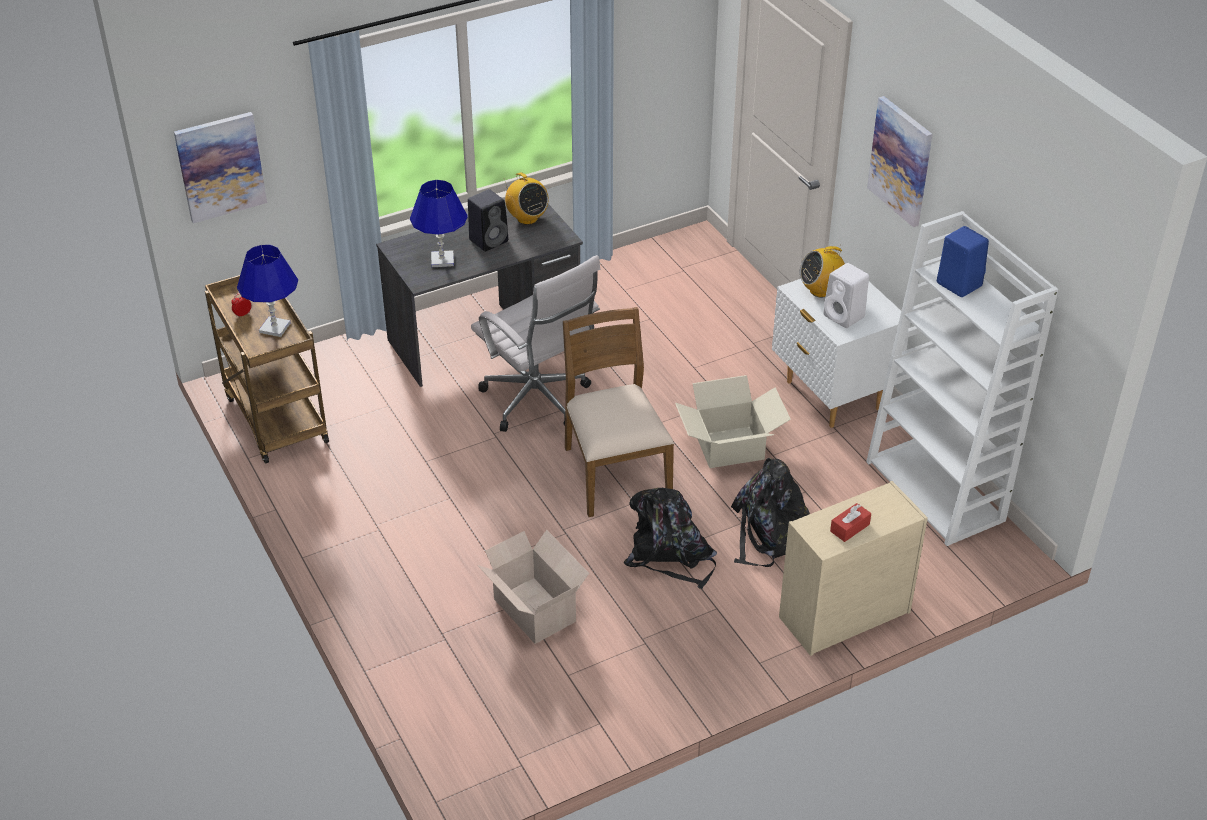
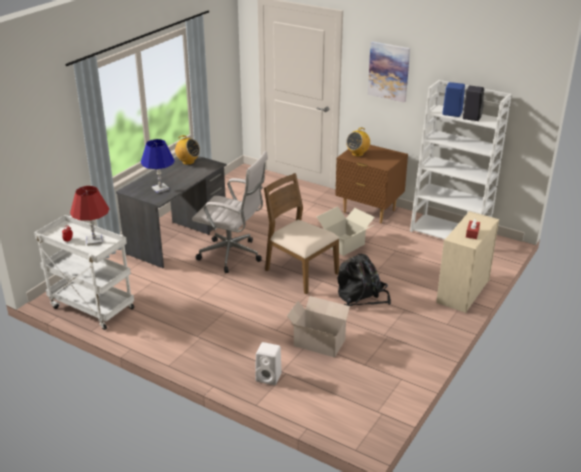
camera: 30 degrees left, 10 degrees down
picture [174,112,267,224] -> none
brown cart [205,275,329,464] -> white cart [34,215,134,330]
blue table lamp [237,245,298,337] -> red table lamp [70,186,109,246]
black speaker [468,189,508,252] -> black speaker moved to [463,86,484,121]
black backpack [731,458,810,567] -> none
white nightstand [772,279,911,428] -> brown nightstand [335,145,408,223]
white speaker [823,263,869,328] -> white speaker moved to [255,342,282,385]

